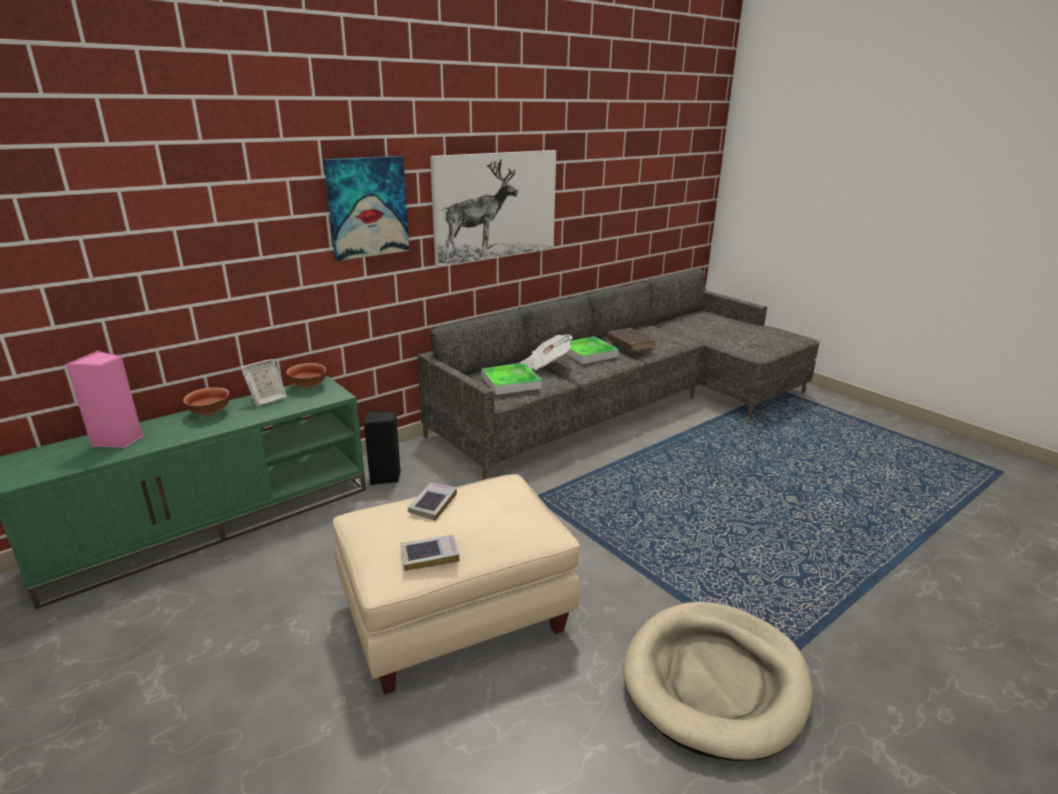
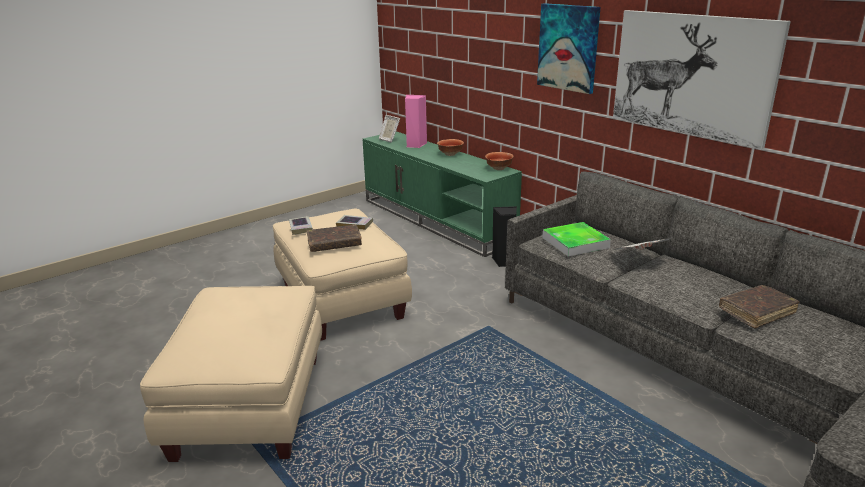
camera: 90 degrees right, 0 degrees up
picture frame [240,359,287,407] -> picture frame moved to [379,115,400,143]
tray [565,336,619,364] -> none
beige dog bed [623,602,813,761] -> beige ottoman [140,286,322,462]
none -> brown book [306,225,362,252]

